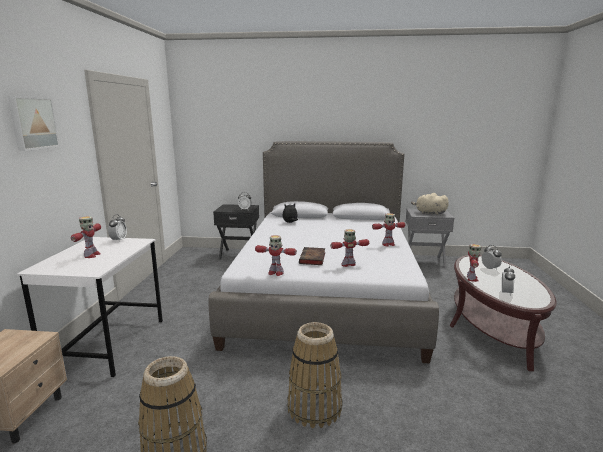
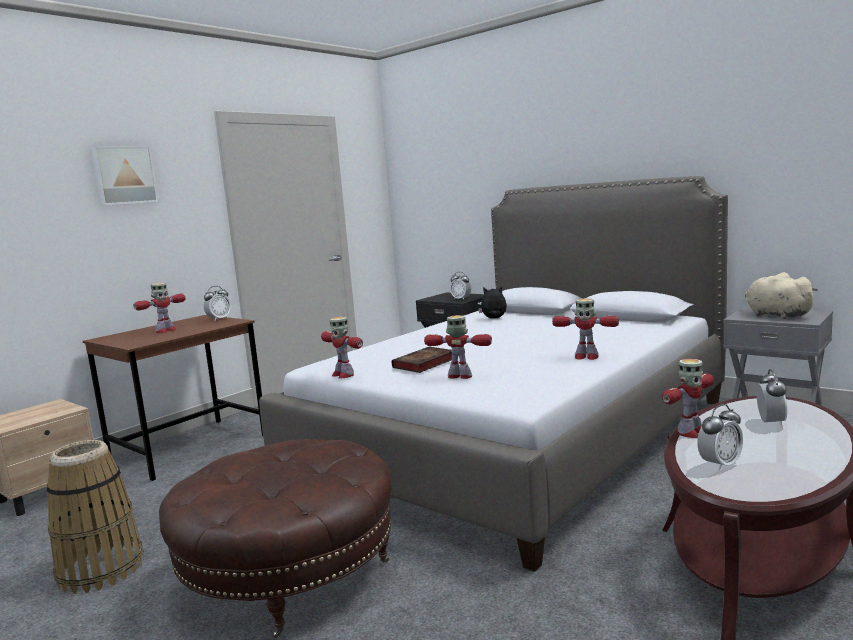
camera: 35 degrees right, 5 degrees down
white desk [17,237,163,377] -> brown desk [83,315,263,481]
basket [287,322,343,428] -> brown ottoman [159,439,392,638]

